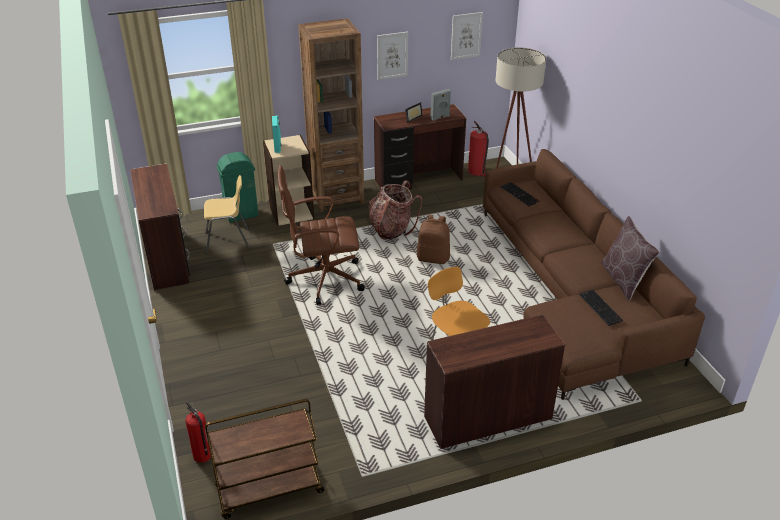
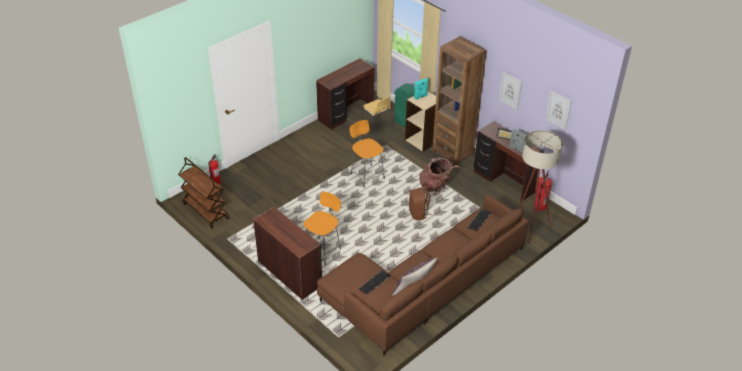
camera: 65 degrees right, 5 degrees up
brown office chair [278,165,365,305] -> orange stool [350,120,385,188]

